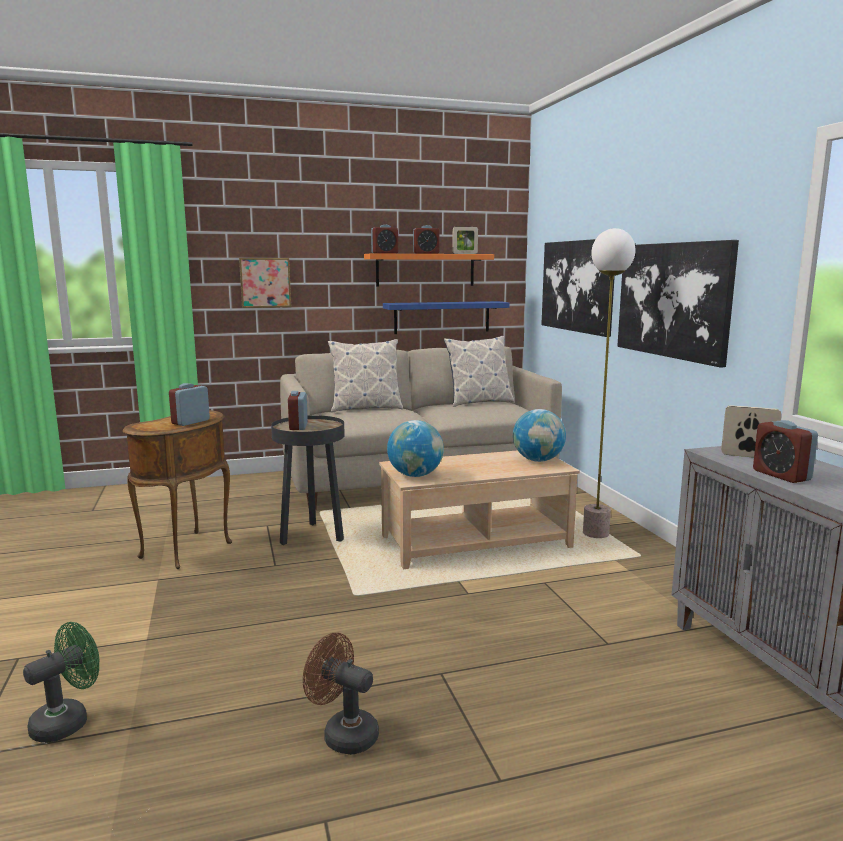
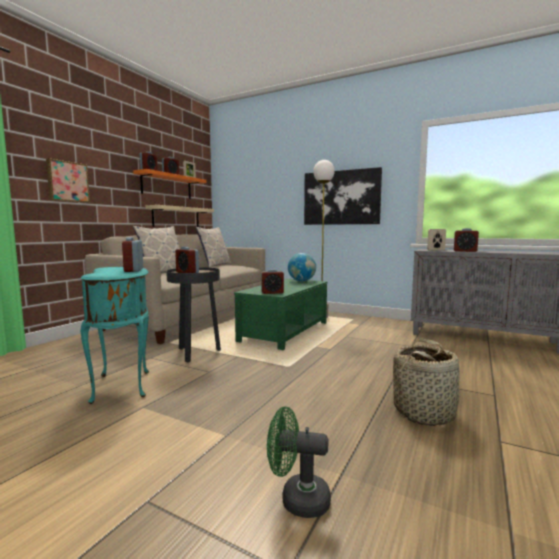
camera: 45 degrees left, 5 degrees down
green fan [23,622,99,743] -> green fan turned 75 degrees counterclockwise [267,406,331,518]
brown side table [123,410,232,569] -> turquoise side table [80,267,149,404]
brown fan [303,633,379,755] -> basket [393,339,460,426]
beige coffee table [379,450,580,569] -> green coffee table [234,279,328,350]
blue shelf [383,301,510,334] -> beige shelf [145,205,214,227]
globe [387,420,444,477] -> alarm clock [261,269,284,294]
picture [541,239,615,337] -> none

